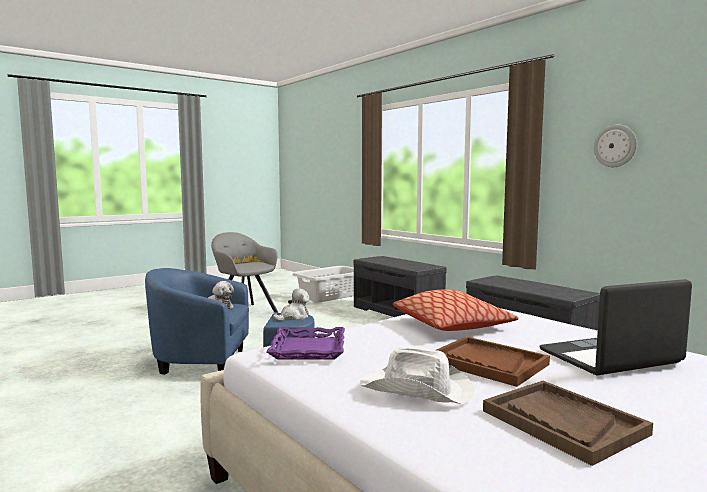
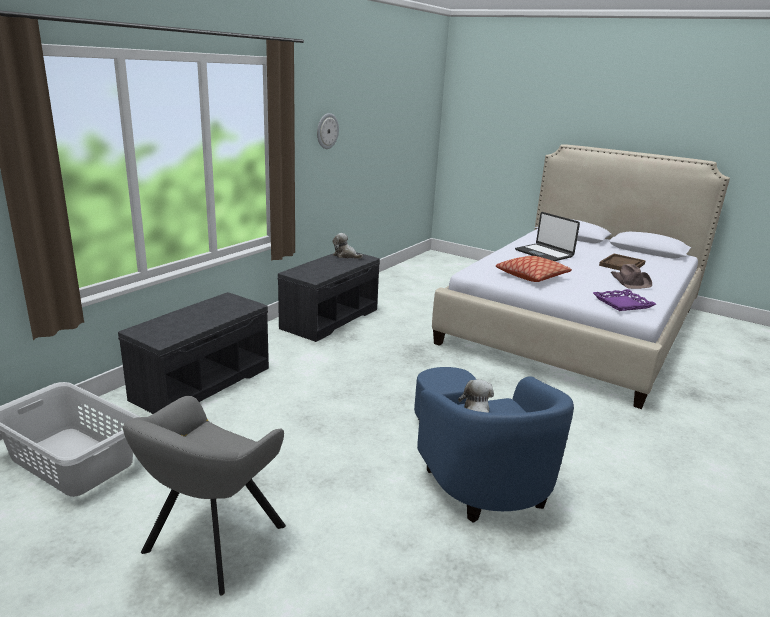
camera: 110 degrees left, 15 degrees up
plush toy [273,288,309,321] -> plush toy moved to [333,233,363,259]
white hat [360,348,475,404] -> brown hat [611,264,652,289]
brown tray [437,336,550,387] -> none

